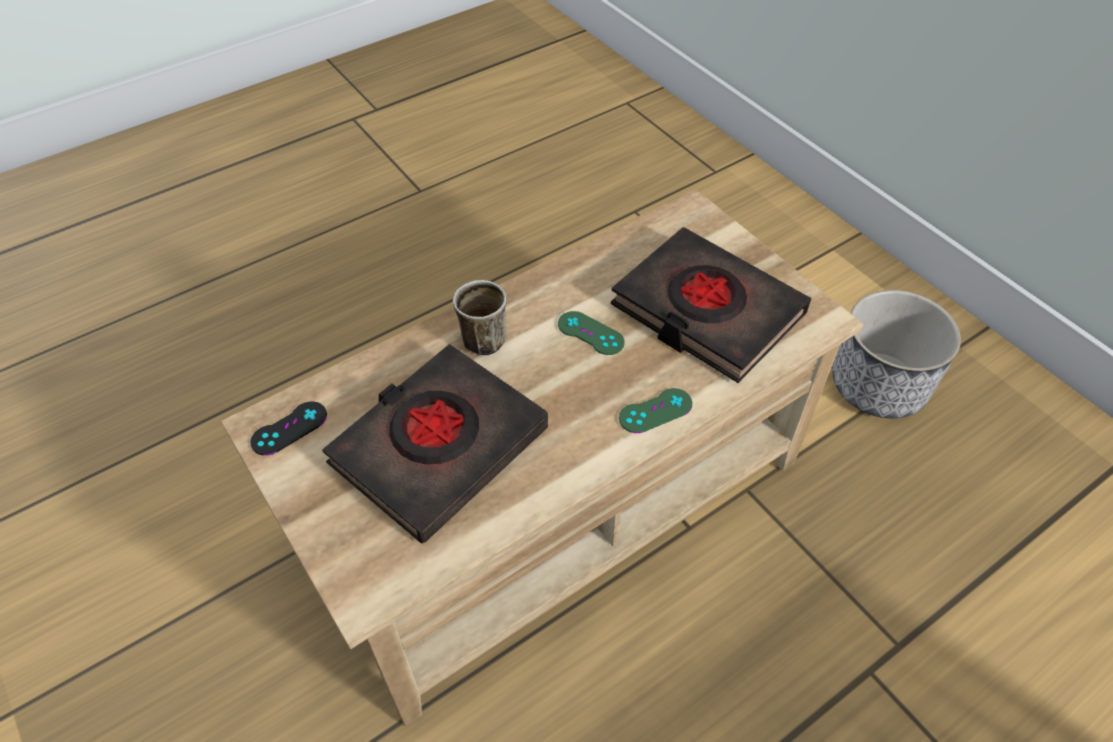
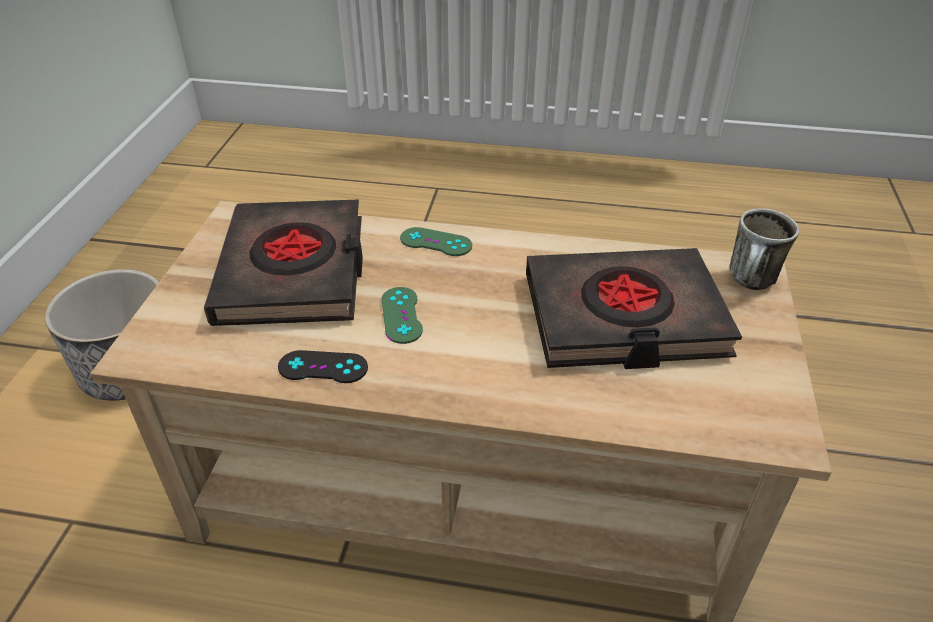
camera: 135 degrees left, 10 degrees down
black game controller [250,402,327,456] -> black game controller moved to [278,350,368,383]
mug [453,280,507,355] -> mug moved to [729,208,799,290]

